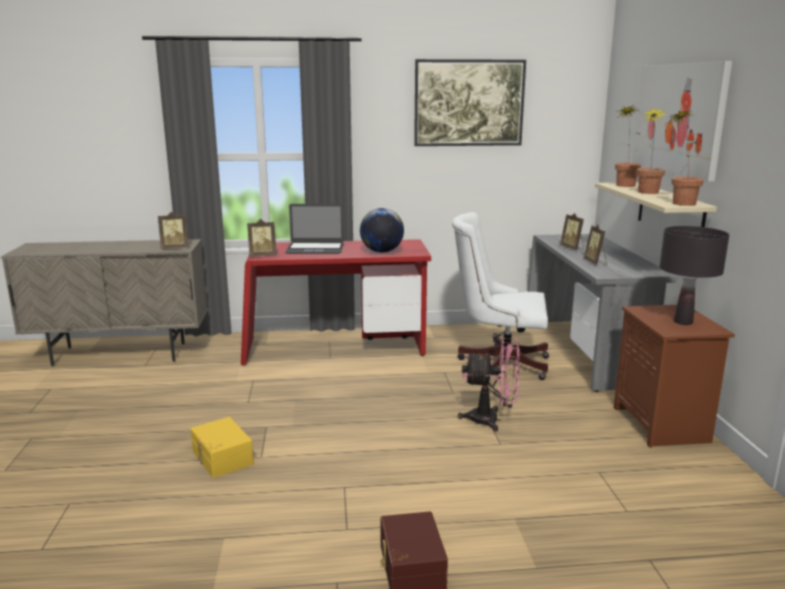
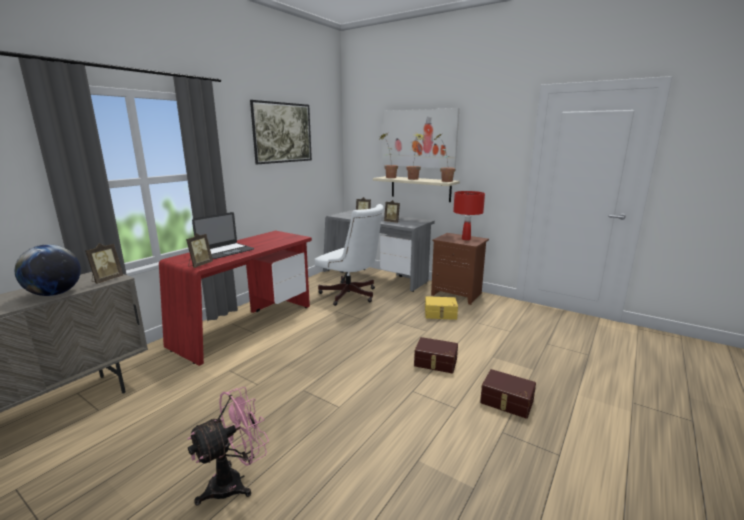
camera: 50 degrees left, 0 degrees up
yellow storage box [191,417,254,478] -> yellow storage box moved to [425,296,458,320]
globe [360,208,404,253] -> globe moved to [15,245,81,296]
white office chair [452,212,549,380] -> white office chair turned 105 degrees counterclockwise [314,204,384,306]
pink fan [458,338,520,432] -> pink fan moved to [187,387,269,506]
black table lamp [659,226,729,325] -> red table lamp [453,191,485,240]
none -> brown storage box [414,337,458,374]

